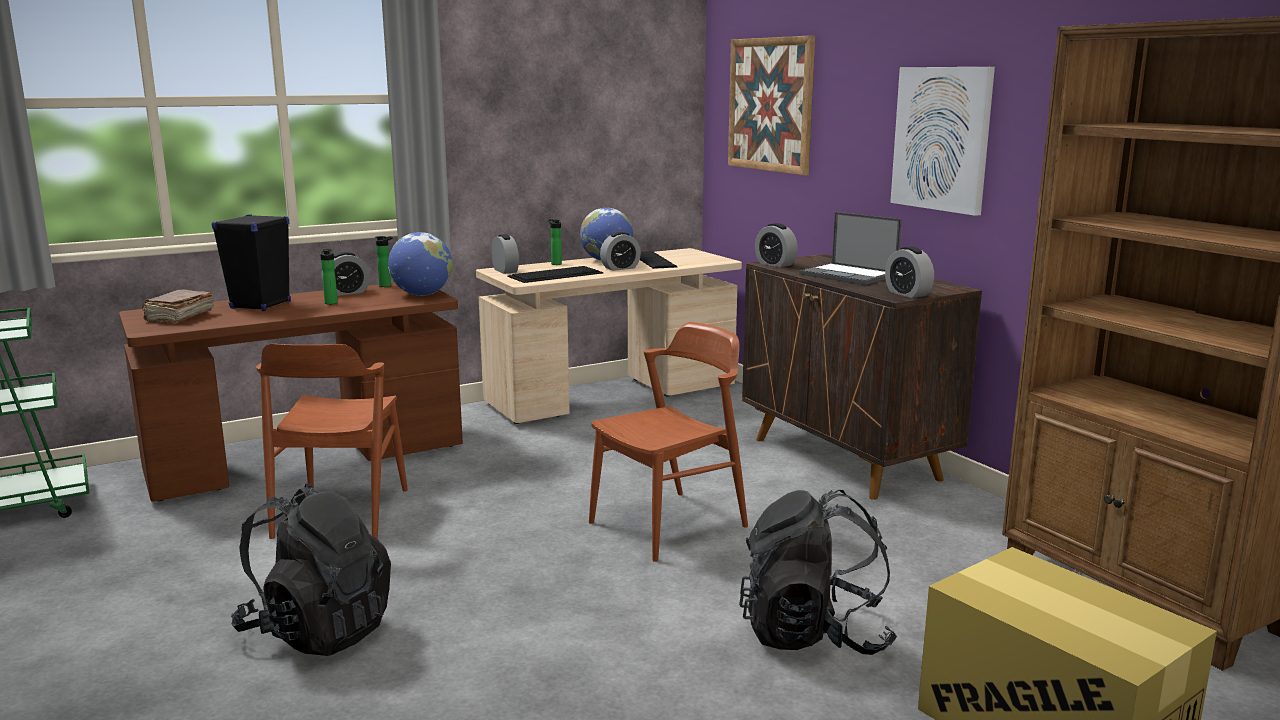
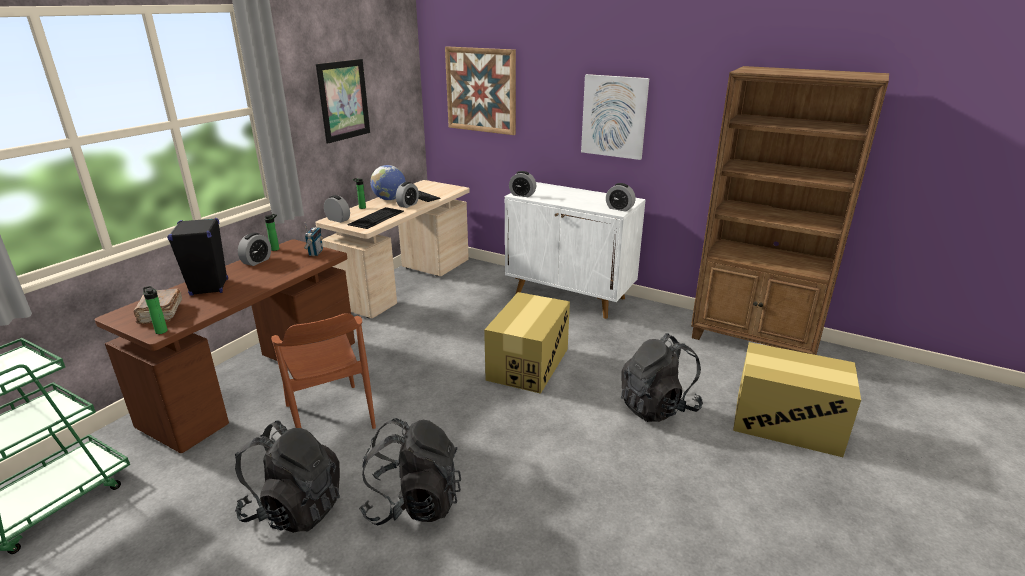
camera: 30 degrees left, 10 degrees up
bottle [320,249,338,304] -> bottle moved to [143,286,168,334]
globe [388,232,453,296] -> radio [304,222,323,256]
brown chair [589,322,748,562] -> cardboard box [484,292,570,394]
brown cabinet [742,254,982,500] -> white cabinet [505,182,646,319]
laptop [799,212,902,285] -> none
none -> black backpack [235,421,340,533]
none -> picture [316,59,370,144]

